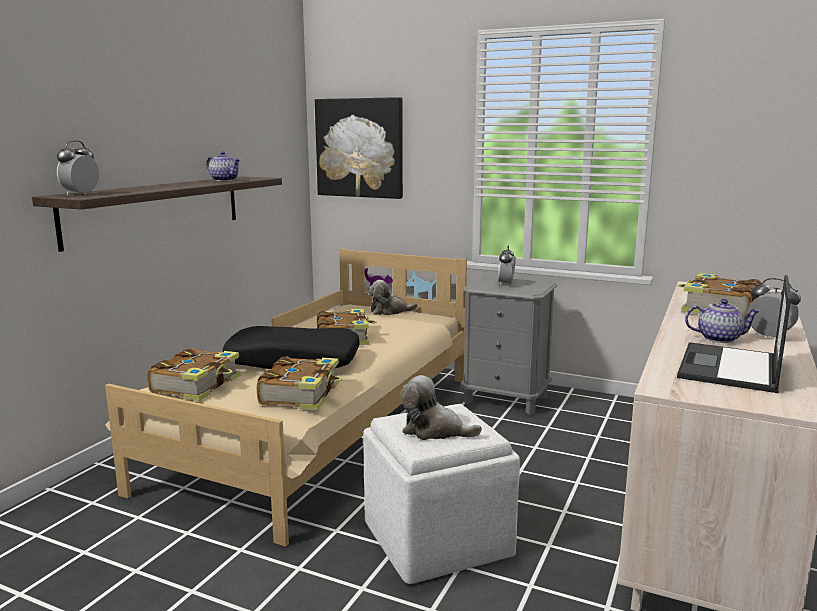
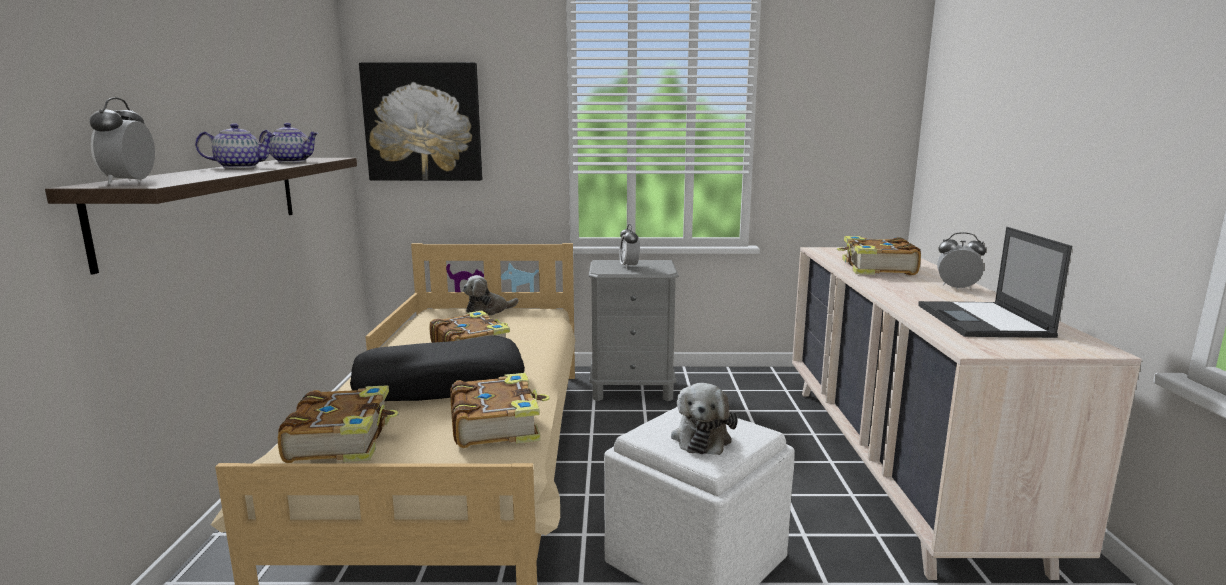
camera: 25 degrees left, 0 degrees up
plush toy [401,375,482,440] -> plush toy turned 75 degrees counterclockwise [671,383,738,455]
teapot [685,299,760,343] -> teapot moved to [195,123,275,168]

